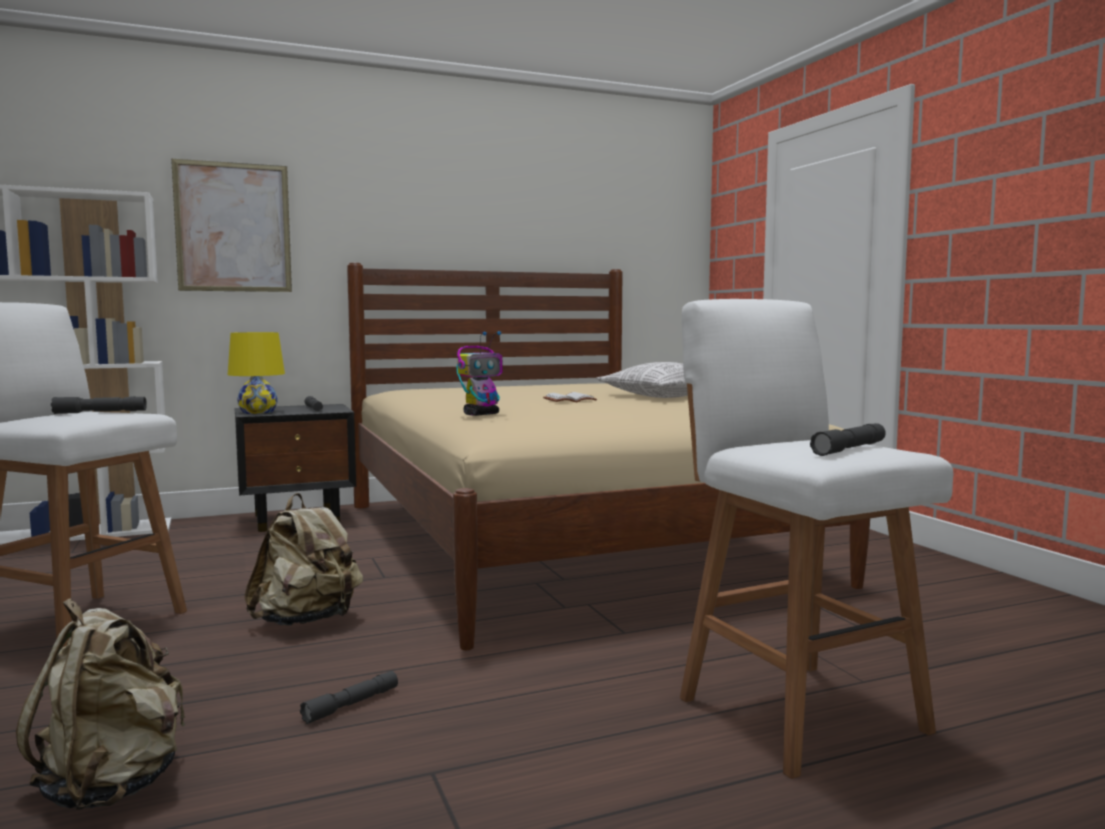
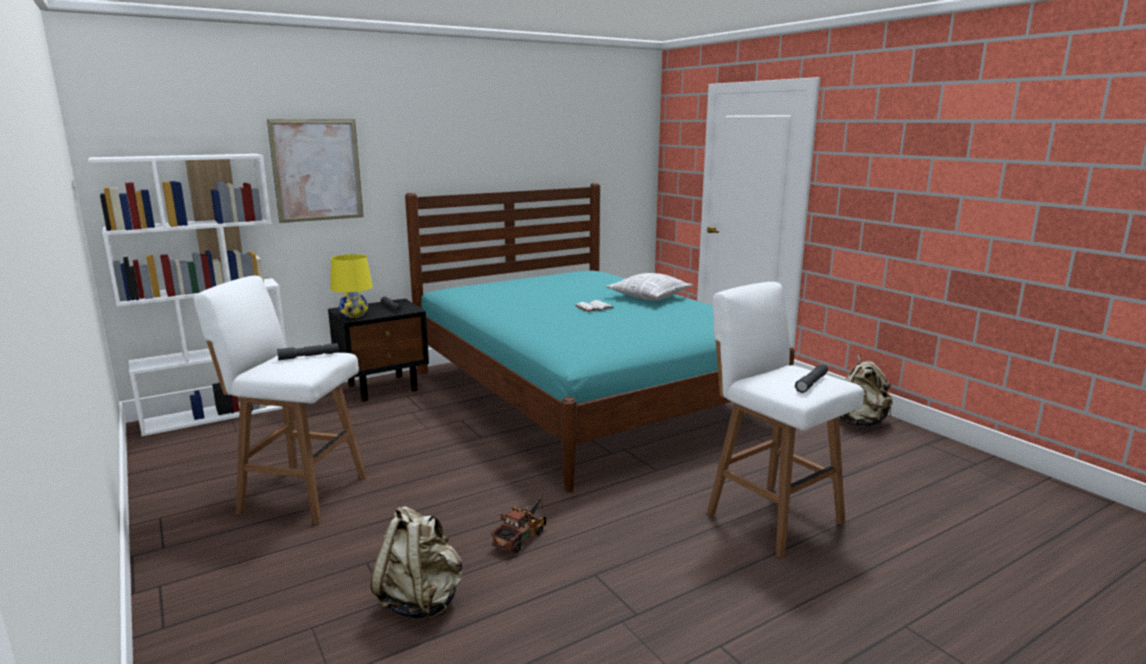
camera: 10 degrees left, 10 degrees up
beige backpack [244,493,363,626] -> beige backpack moved to [839,355,893,427]
grey flashlight [300,671,398,724] -> toy truck [491,497,547,553]
beige bed [347,263,870,651] -> turquoise bed [405,183,795,493]
toy robot [457,331,503,416] -> none

